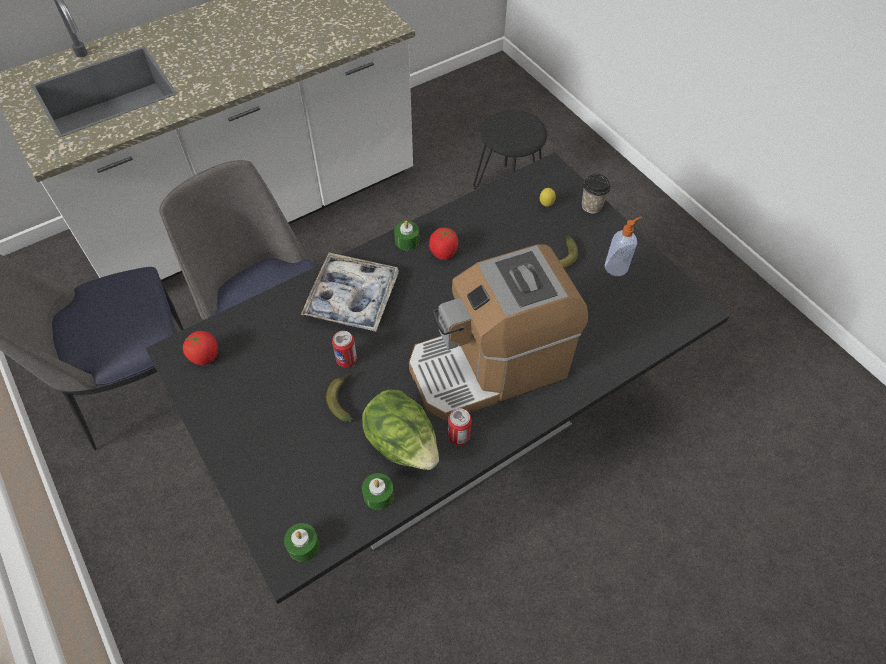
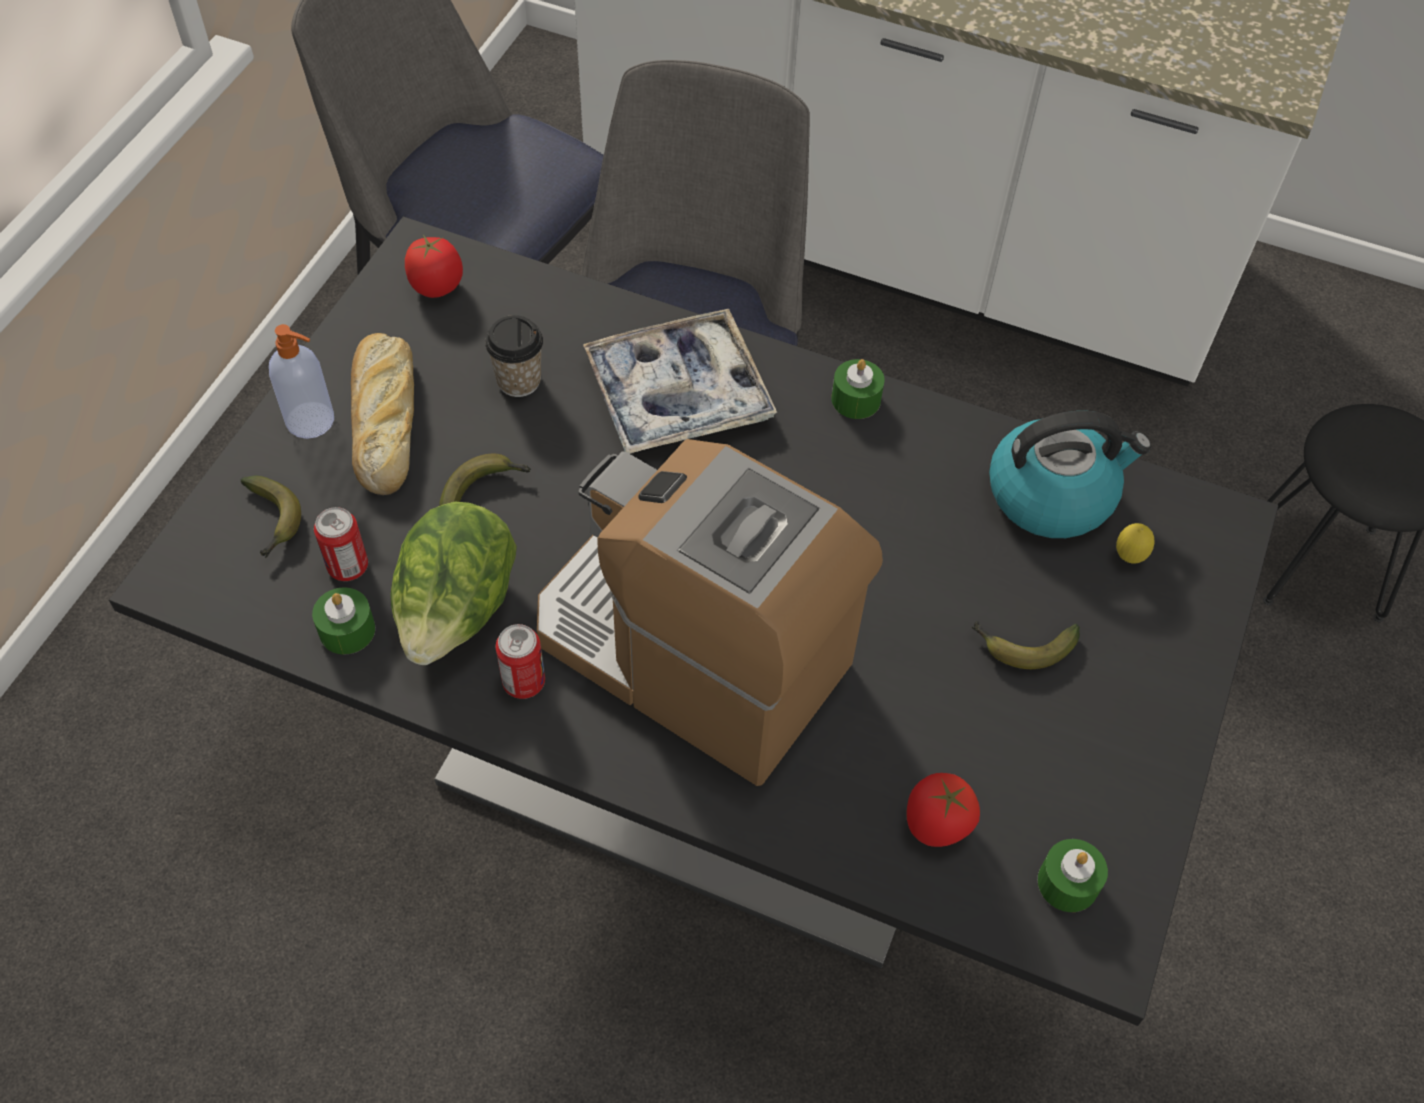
camera: 55 degrees right, 0 degrees up
green candle [284,523,320,562] -> green candle moved to [1038,839,1108,912]
can [332,331,357,367] -> can moved to [314,507,368,581]
tomato [429,228,458,260] -> tomato moved to [906,773,980,847]
cup [582,174,611,213] -> cup moved to [485,315,543,397]
soap dispenser [605,216,642,276] -> soap dispenser moved to [269,324,334,439]
none -> banana [241,476,301,558]
none -> bread [351,333,414,495]
none -> kettle [989,410,1151,538]

